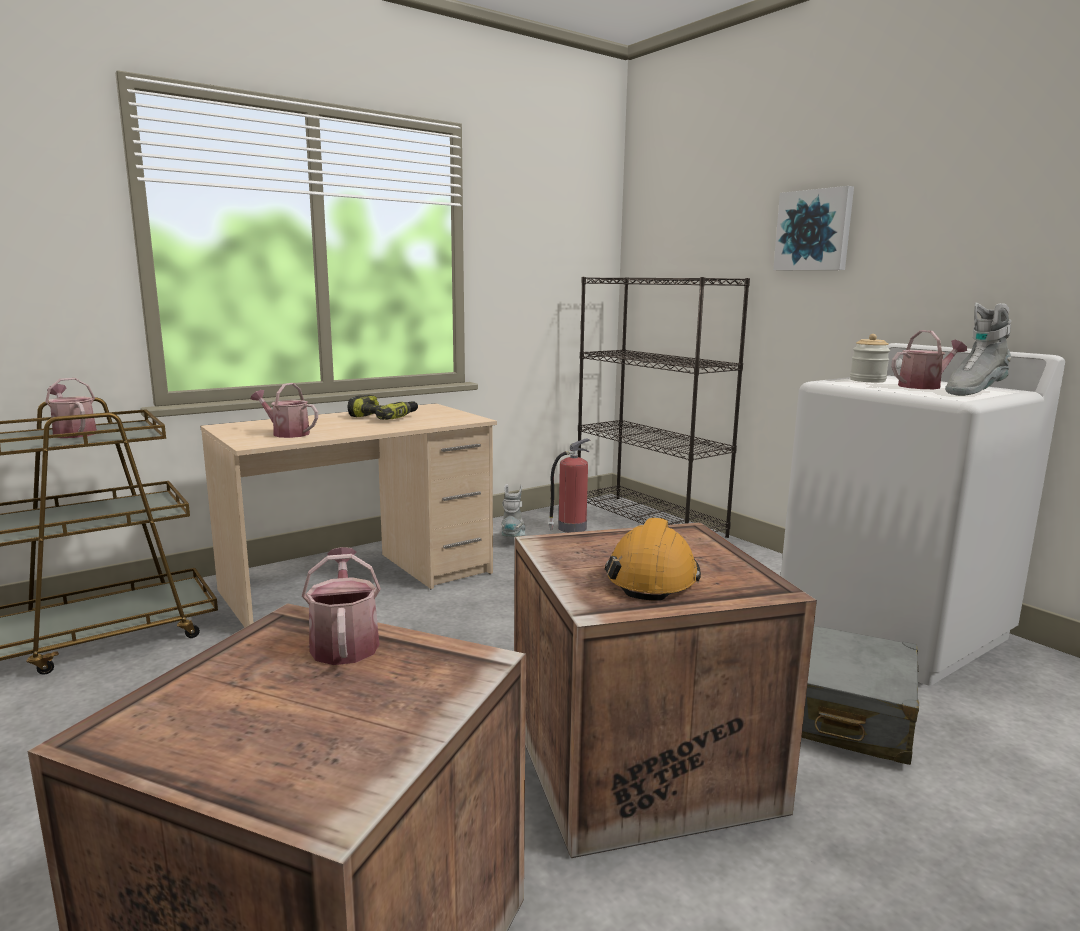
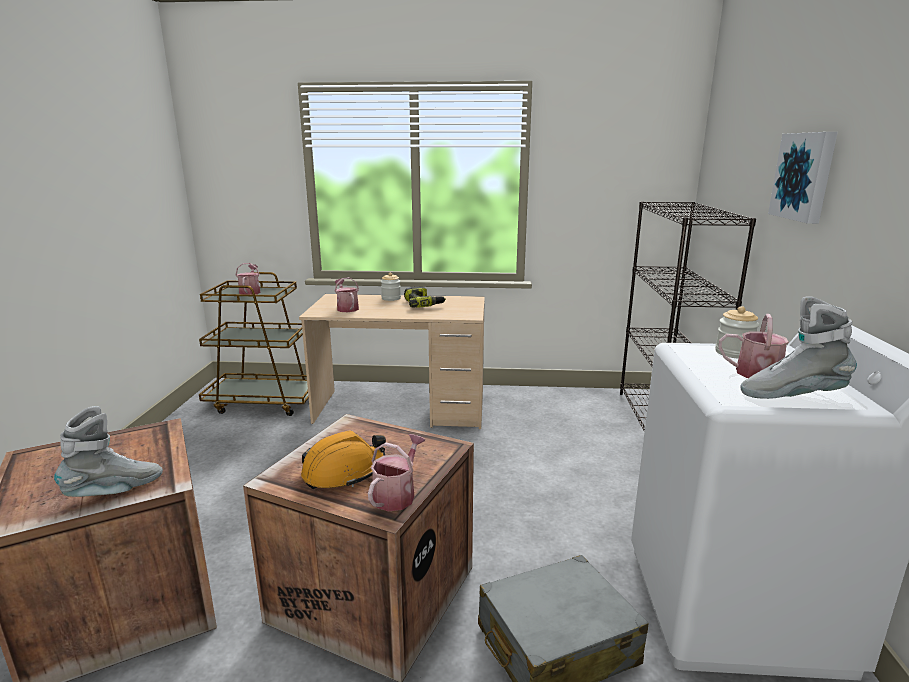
camera: 40 degrees right, 5 degrees up
watering can [302,547,381,665] -> watering can moved to [368,434,425,511]
grey boot [501,484,526,537] -> grey boot moved to [54,406,163,497]
fire extinguisher [548,438,591,533] -> none
none -> jar [381,273,401,301]

